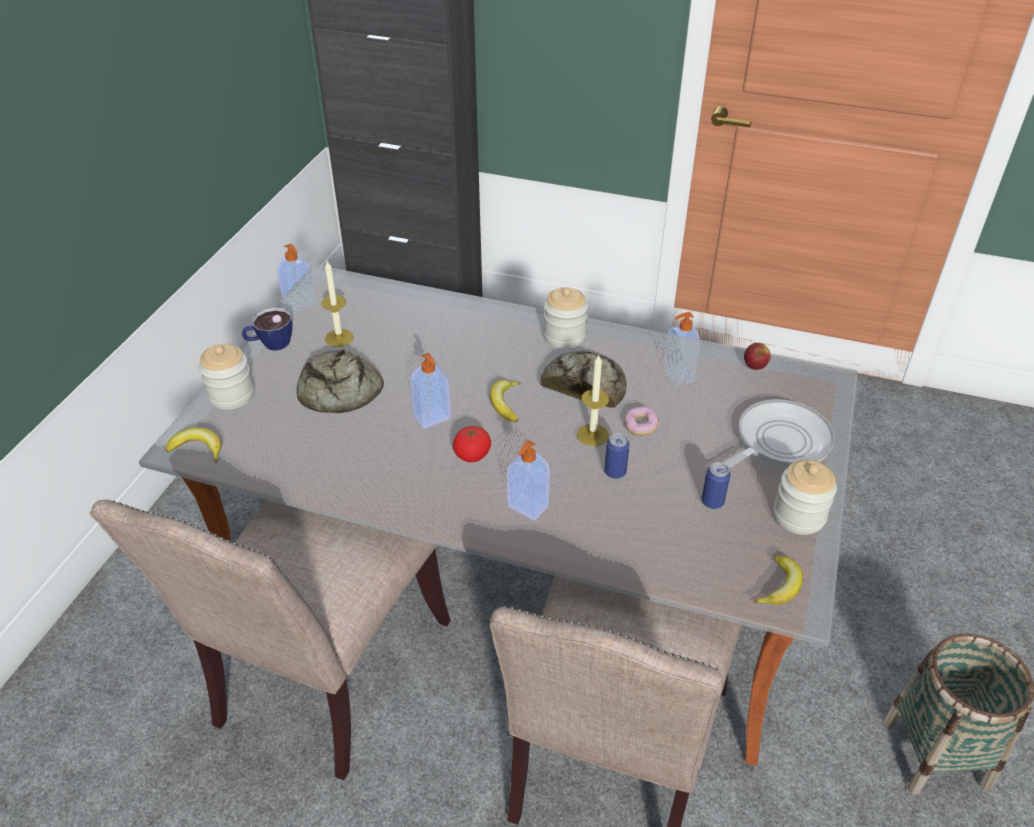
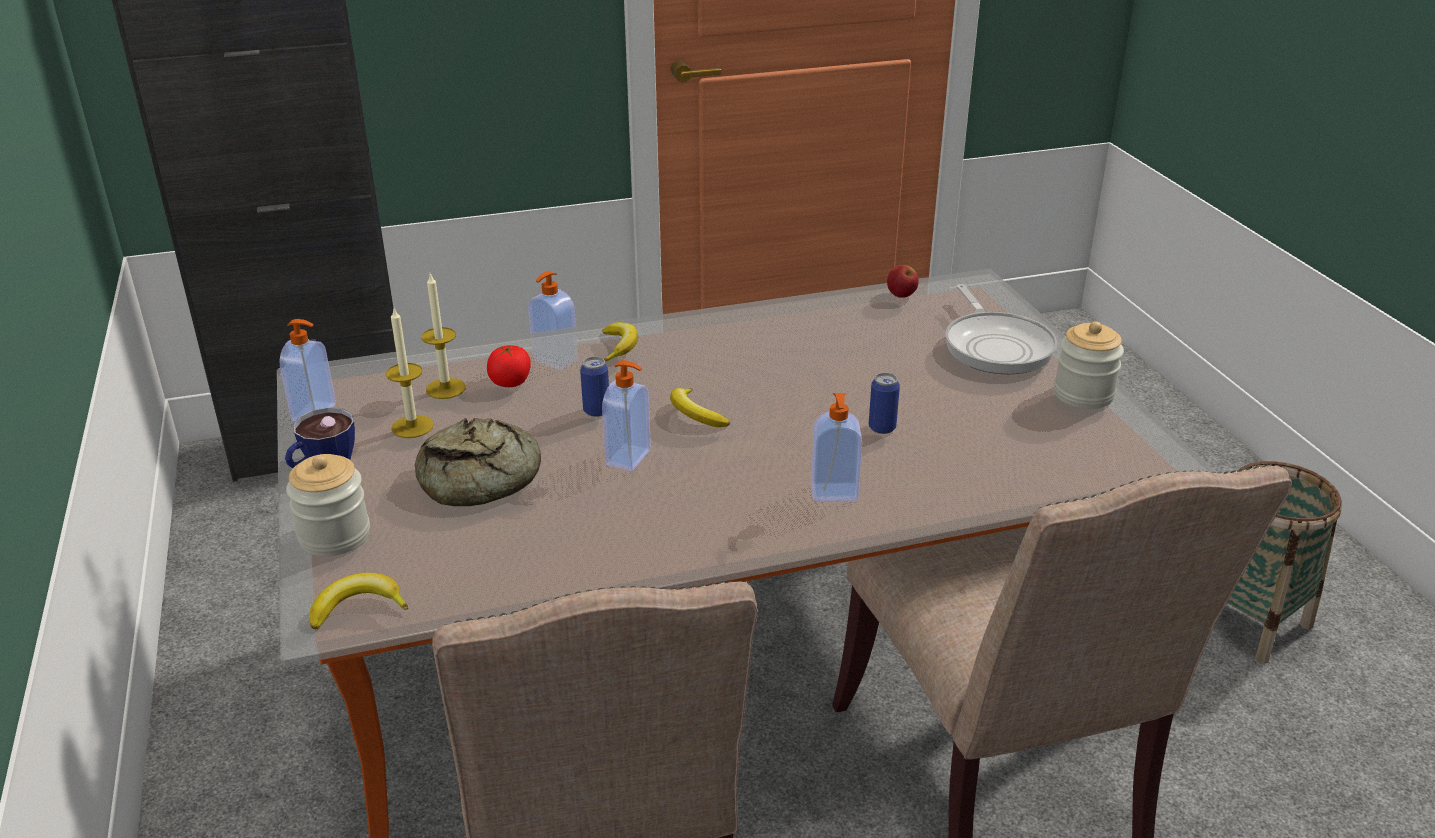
camera: 35 degrees left, 10 degrees down
tomato [453,426,491,462] -> tomato moved to [487,345,531,387]
bread [540,351,626,408] -> none
jar [543,287,588,349] -> none
candle [577,354,609,446] -> candle moved to [421,273,466,399]
donut [624,406,659,436] -> none
soap dispenser [663,312,700,386] -> soap dispenser moved to [528,271,578,371]
can [702,462,730,509] -> can moved to [580,356,609,417]
frying pan [724,399,835,469] -> frying pan turned 150 degrees clockwise [945,284,1057,374]
banana [753,556,803,605] -> banana moved to [602,322,638,361]

